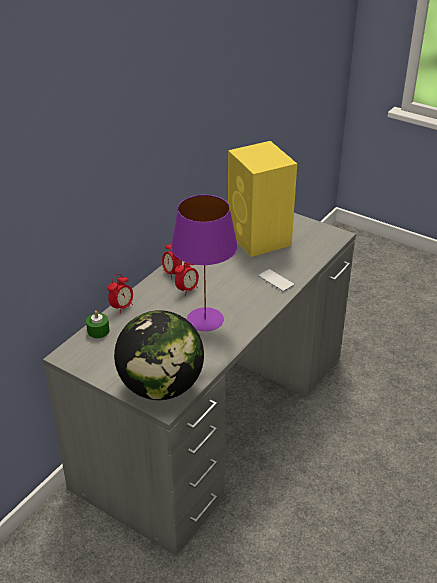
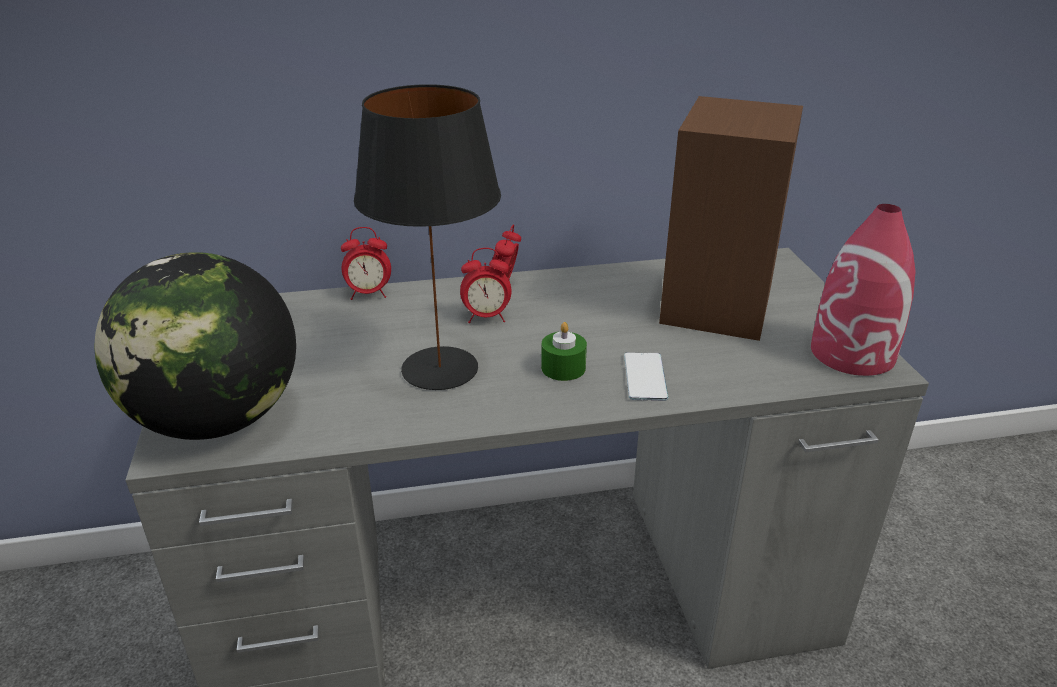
camera: 45 degrees right, 5 degrees down
green candle [86,310,110,338] -> green candle moved to [541,322,587,381]
purple table lamp [171,195,238,331] -> black table lamp [354,84,501,390]
yellow speaker [228,141,297,257] -> brown speaker [659,96,803,341]
none -> red vase [811,204,915,376]

